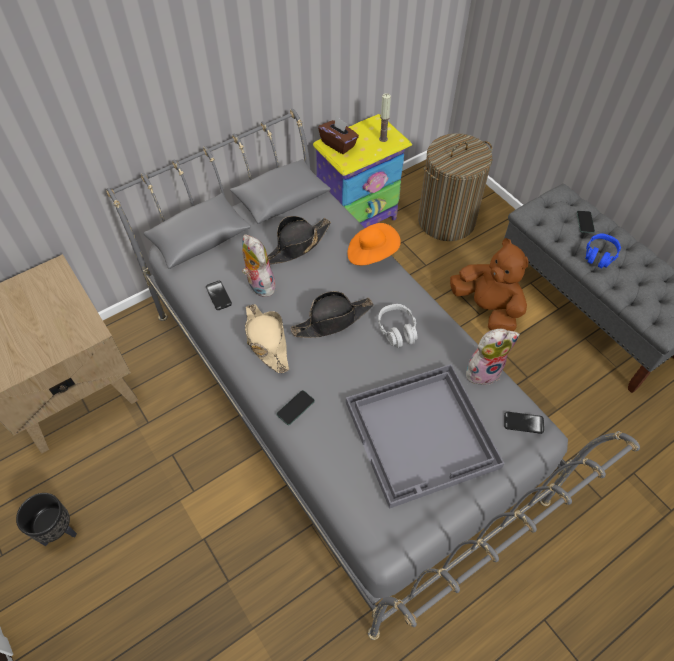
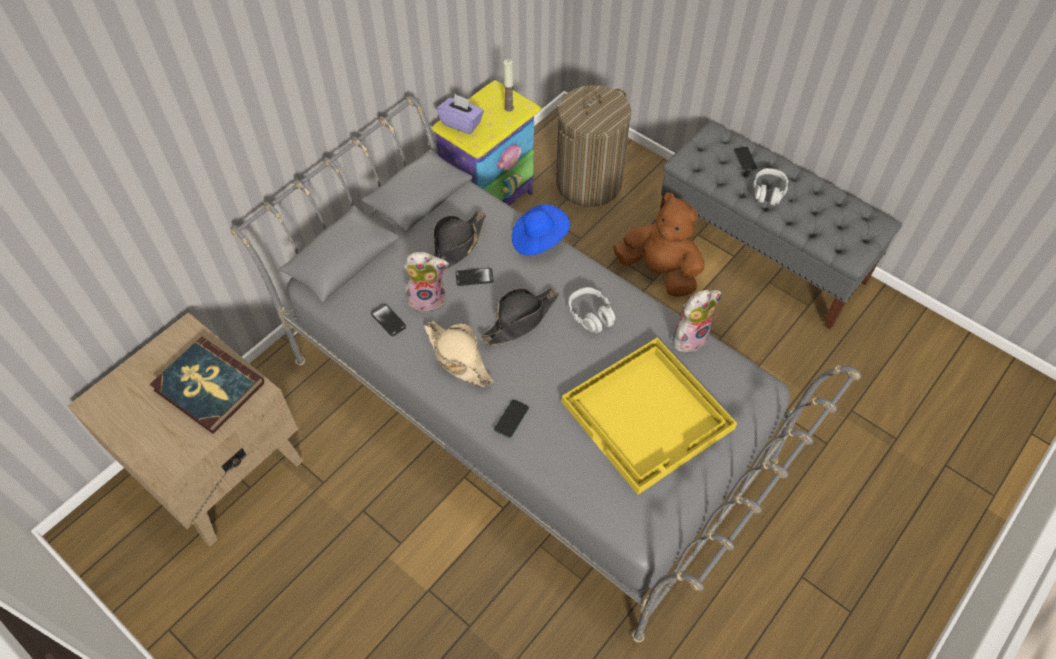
camera: 15 degrees left, 0 degrees up
black planter [16,493,77,546] -> none
plush toy [242,235,278,297] -> plush toy turned 135 degrees clockwise [404,252,449,313]
brown tissue box [318,116,359,154] -> purple tissue box [437,94,484,134]
grey tray [346,364,505,509] -> yellow tray [562,338,737,495]
orange hat [347,223,401,265] -> blue hat [512,204,570,255]
phone [504,412,544,434] -> phone moved to [456,268,494,286]
blue headphones [585,233,621,269] -> grey headphones [753,168,789,205]
none -> book [150,337,264,434]

